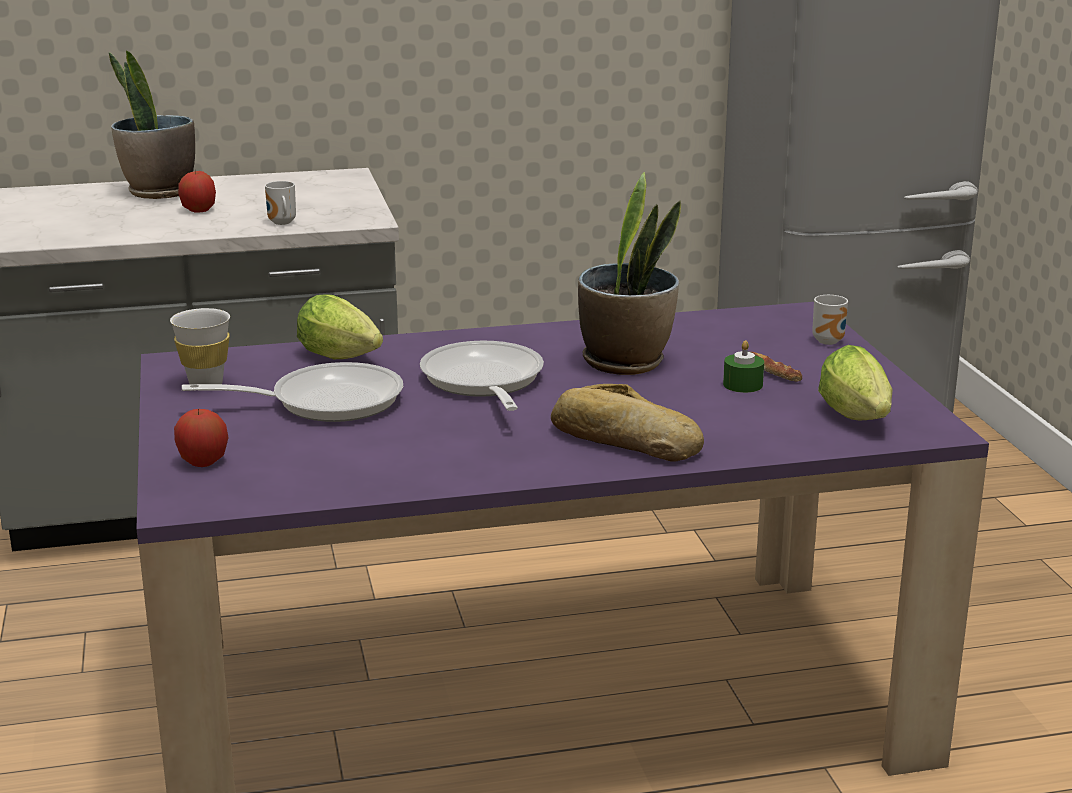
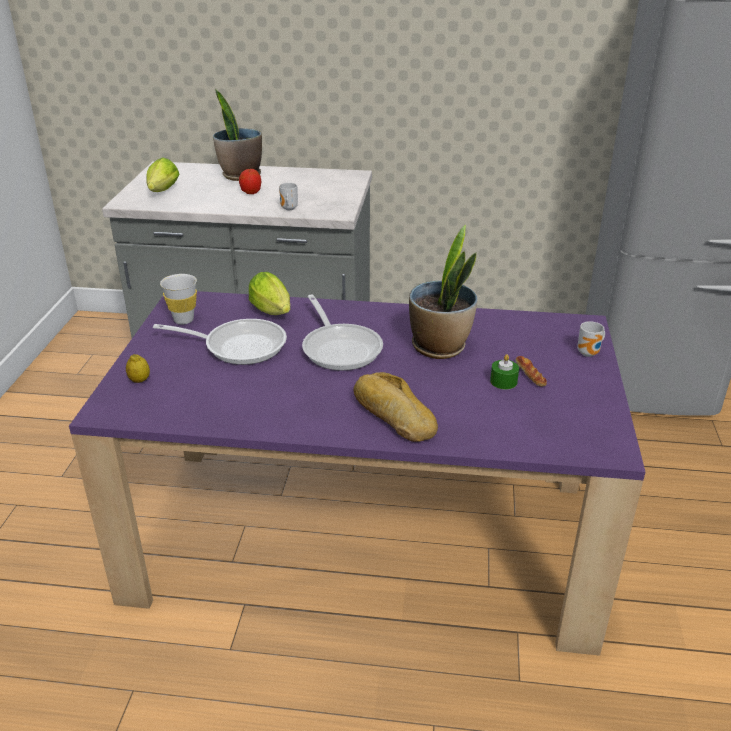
camera: 20 degrees right, 10 degrees up
apple [174,408,229,467] -> lemon [126,354,150,383]
frying pan [420,341,544,411] -> frying pan turned 150 degrees clockwise [302,295,383,371]
lettuce [818,345,893,421] -> lettuce moved to [146,157,180,192]

